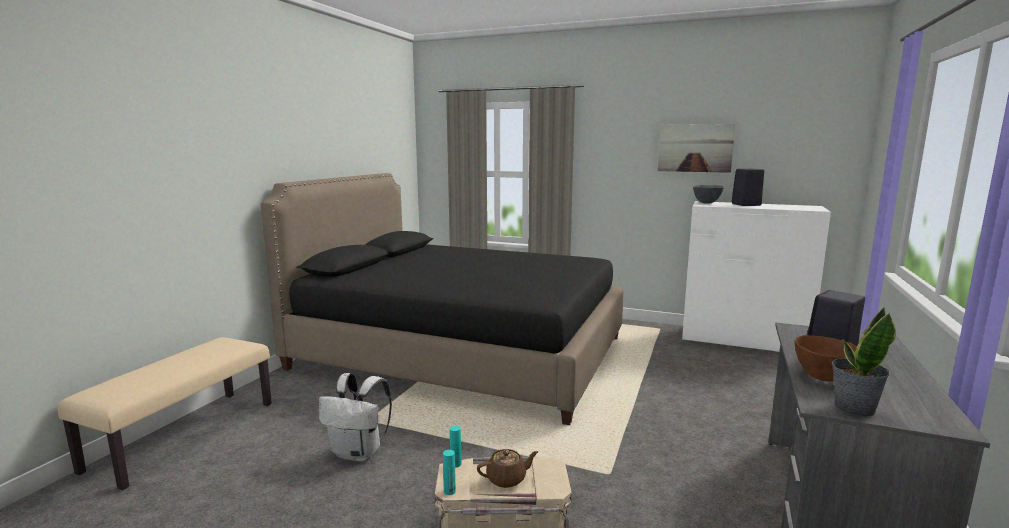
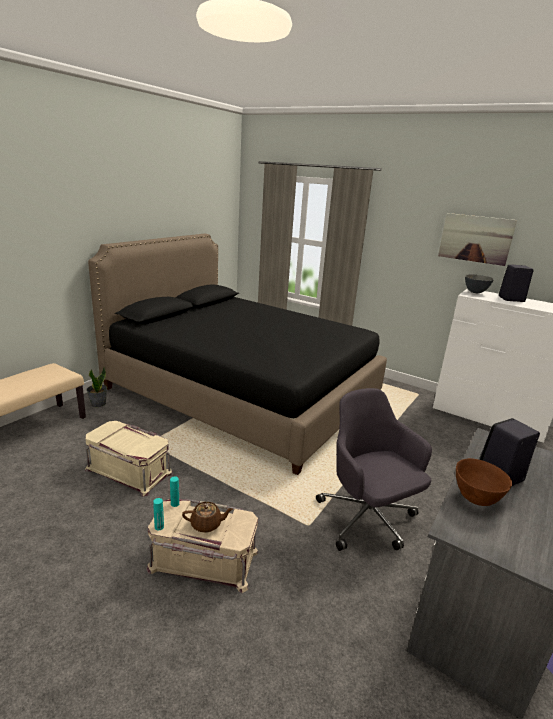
camera: 10 degrees right, 10 degrees up
white backpack [319,373,392,462] -> beige storage box [85,421,173,497]
potted plant [832,308,896,417] -> potted plant moved to [86,366,107,408]
none -> grey office chair [316,388,432,551]

